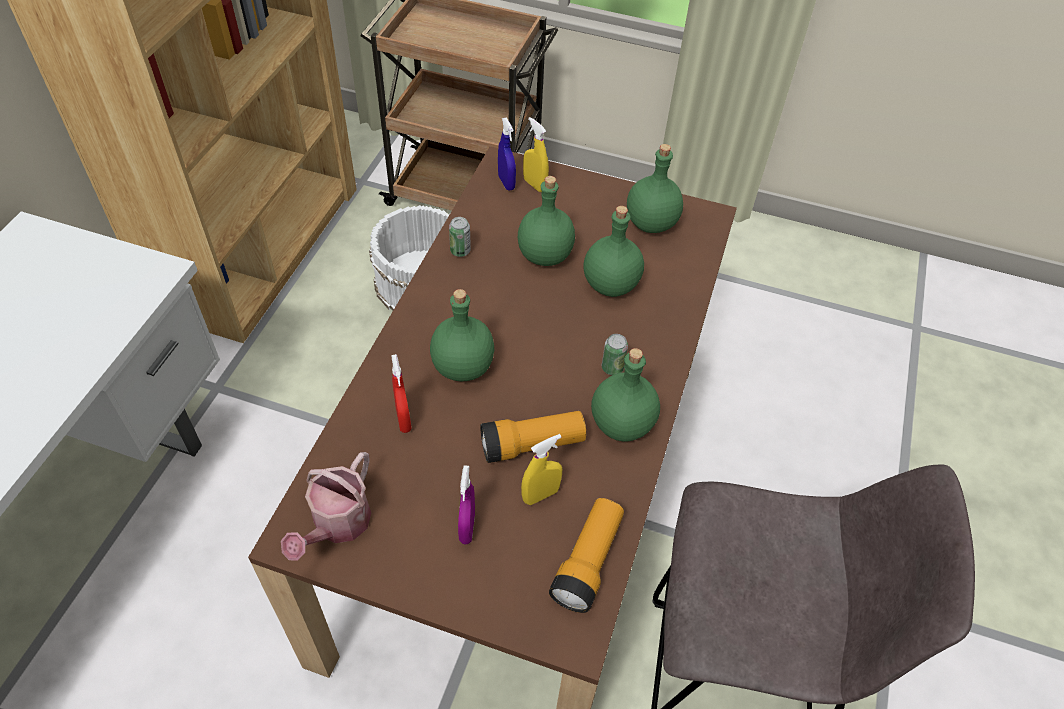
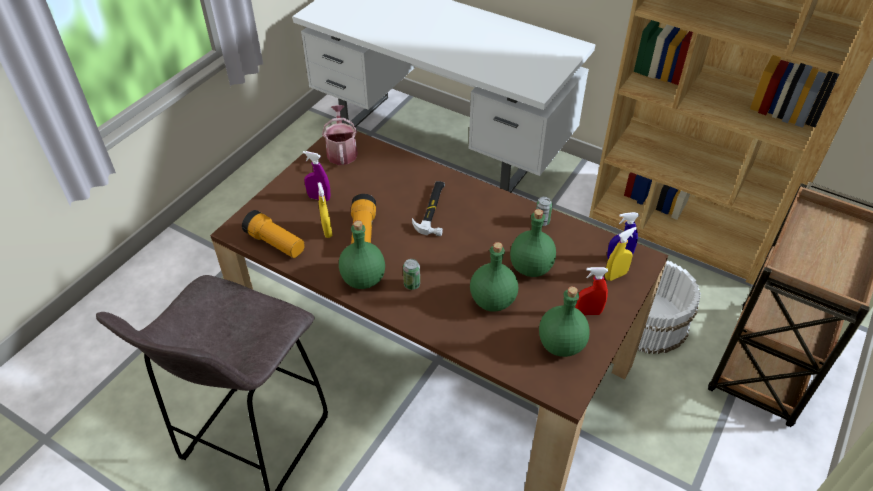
camera: 105 degrees right, 5 degrees down
watering can [281,452,371,560] -> watering can turned 45 degrees clockwise [322,105,358,165]
red spray bottle [391,354,412,433] -> red spray bottle moved to [575,267,608,315]
green bottle [430,289,494,381] -> hammer [412,181,445,236]

